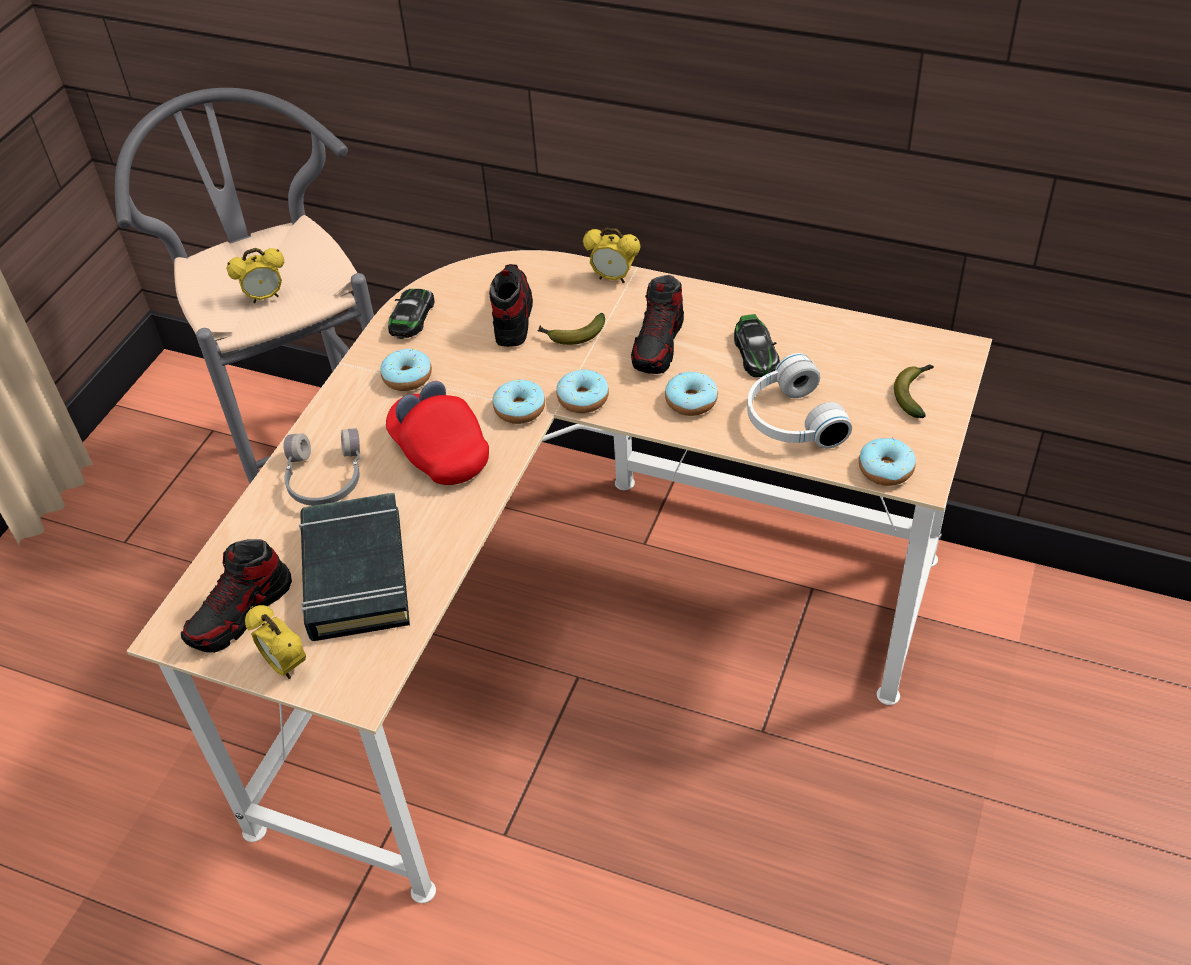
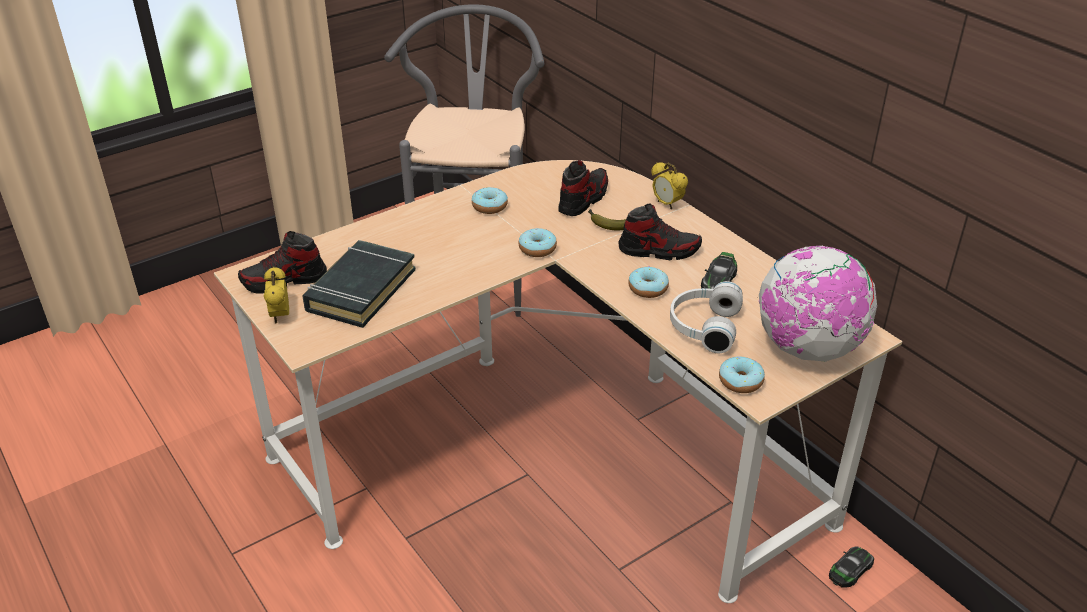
camera: 30 degrees right, 10 degrees down
alarm clock [227,248,284,303] -> none
grey headphones [283,428,360,506] -> none
red cap [386,381,489,485] -> none
toy car [388,289,434,339] -> toy car moved to [829,546,874,587]
donut [556,369,609,413] -> none
shoe [631,275,684,374] -> shoe turned 135 degrees counterclockwise [618,204,702,260]
banana [894,365,934,418] -> globe [759,245,877,361]

